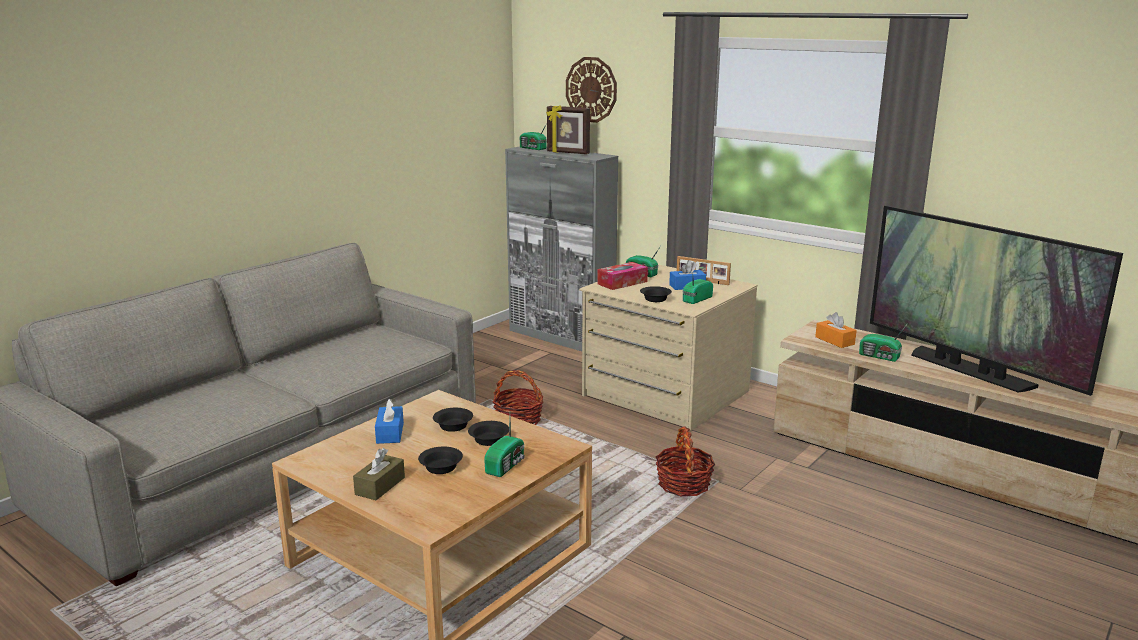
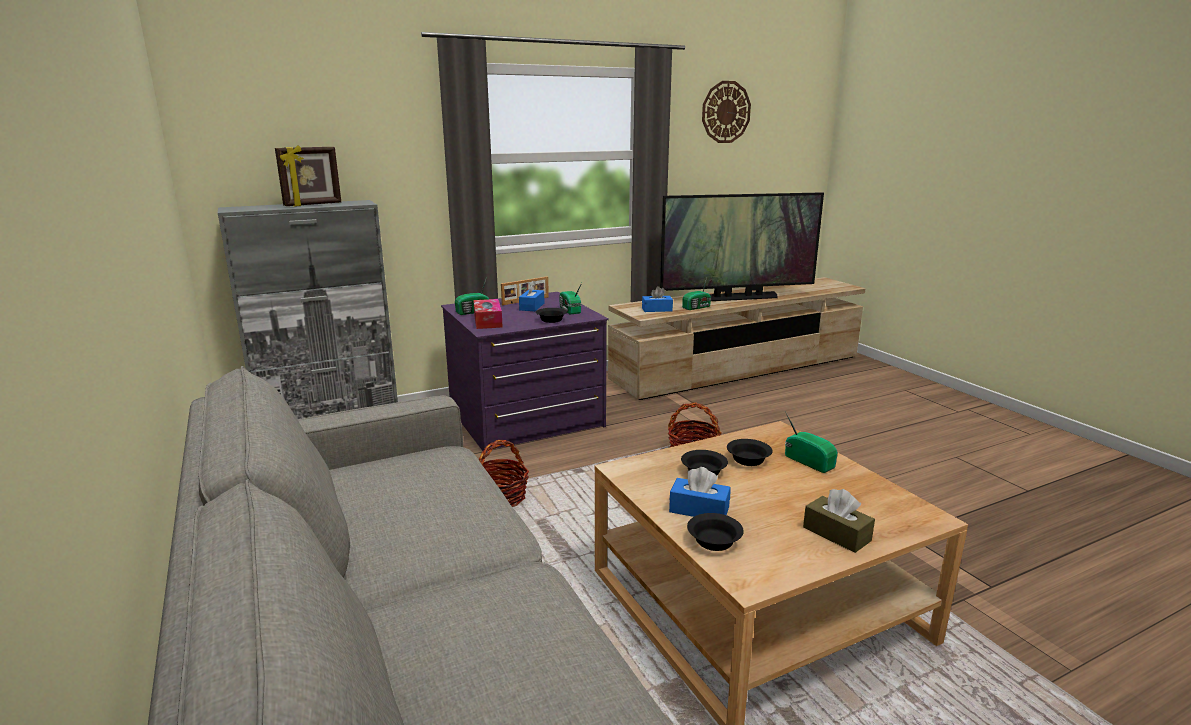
camera: 65 degrees left, 0 degrees up
black bowl [418,447,463,474] -> black bowl moved to [687,513,744,551]
radio [520,124,547,150] -> none
wall clock [566,57,617,123] -> wall clock moved to [702,81,751,143]
beige dresser [579,264,757,431] -> purple dresser [441,292,609,453]
orange tissue box [815,312,857,348] -> blue tissue box [642,286,673,312]

